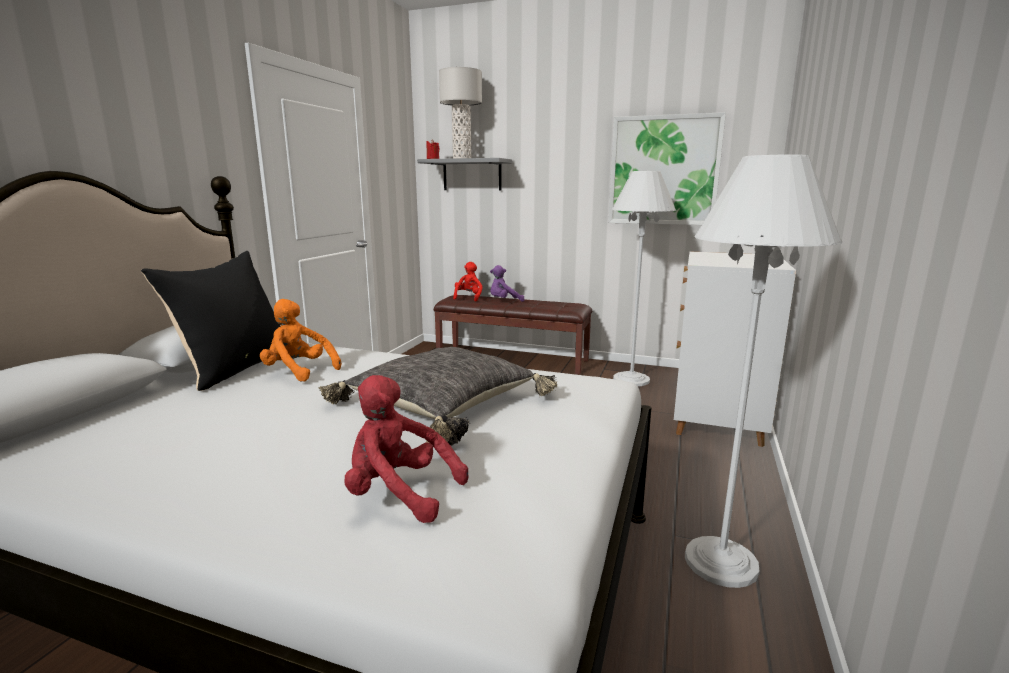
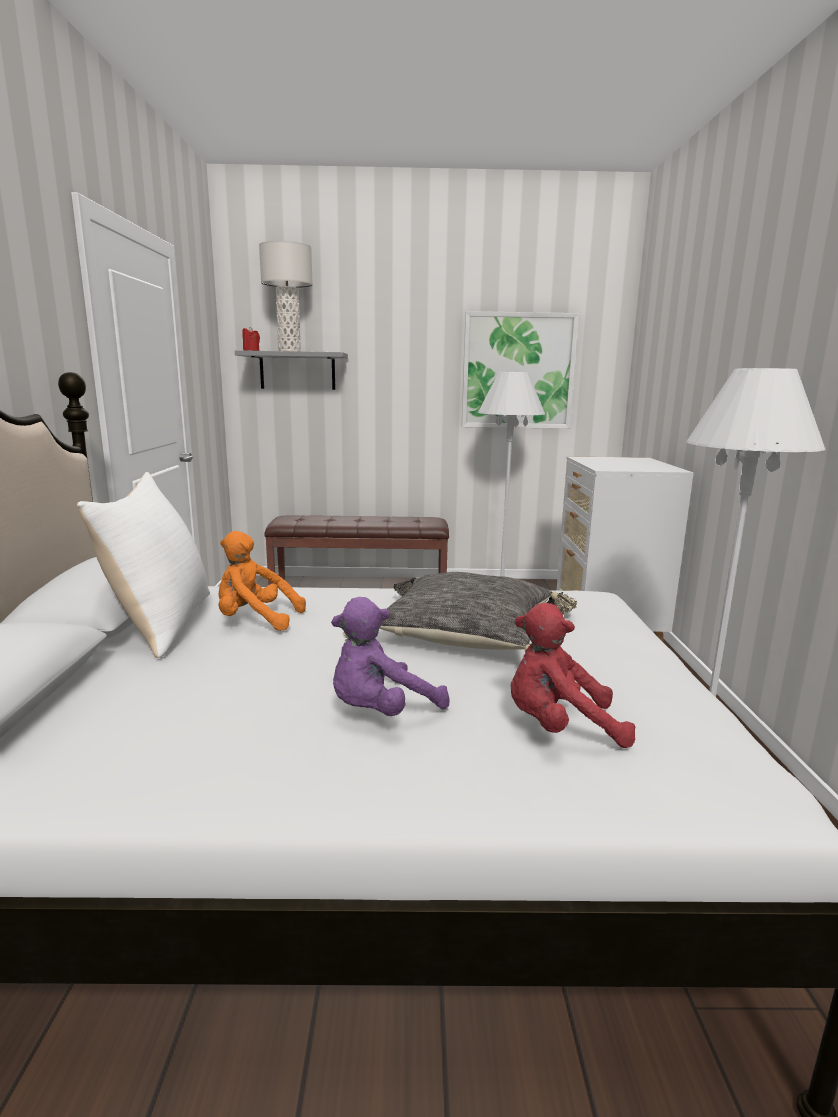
camera: 20 degrees left, 0 degrees up
black pillow [141,251,280,391] -> white pillow [77,472,210,658]
red plush toy [453,262,483,301] -> none
purple plush toy [490,265,525,302] -> purple plush toy moved to [331,597,450,716]

